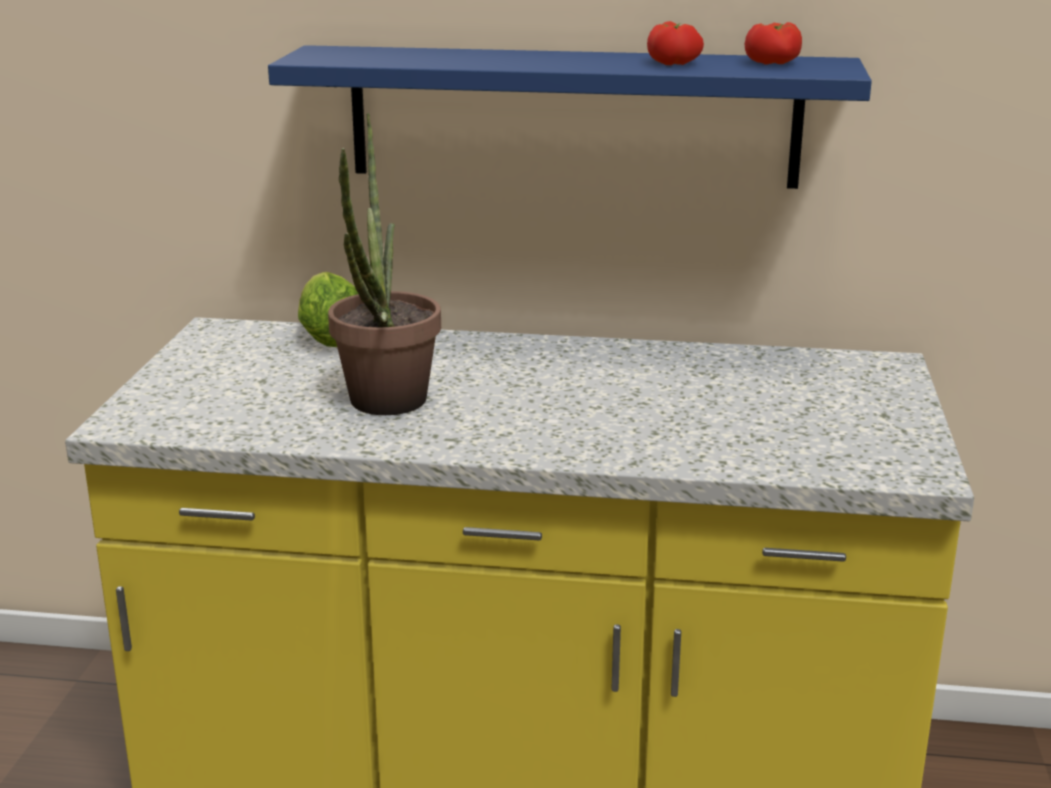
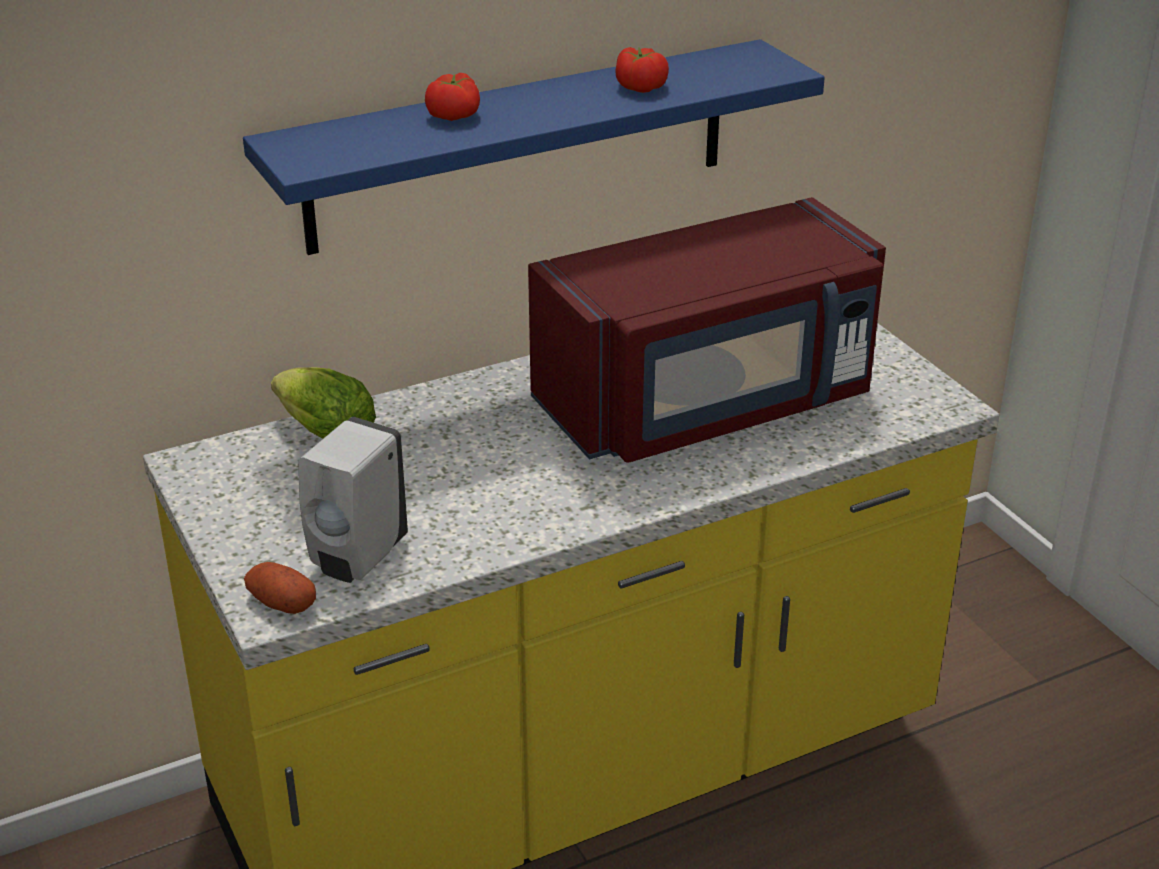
camera: 35 degrees left, 10 degrees up
potted plant [328,113,441,415] -> none
tomato [745,22,802,65] -> tomato moved to [425,73,480,121]
none -> potato [244,562,316,614]
none -> white soap dispenser [299,417,408,583]
none -> red microwave [528,197,886,462]

